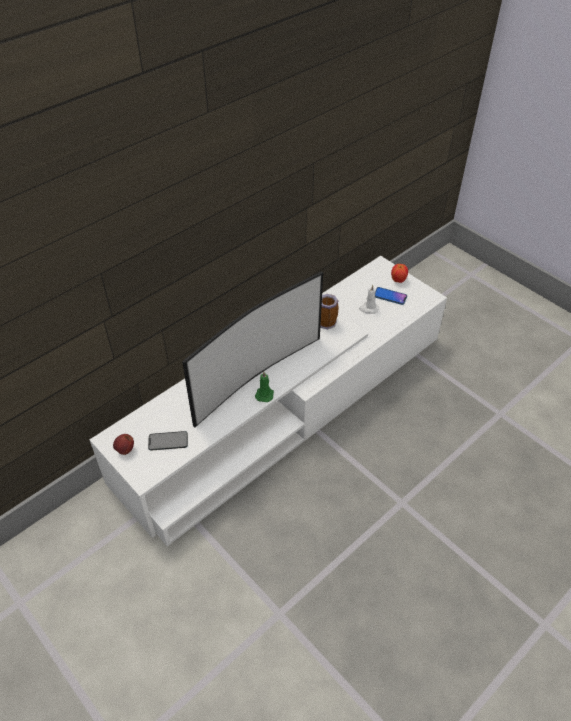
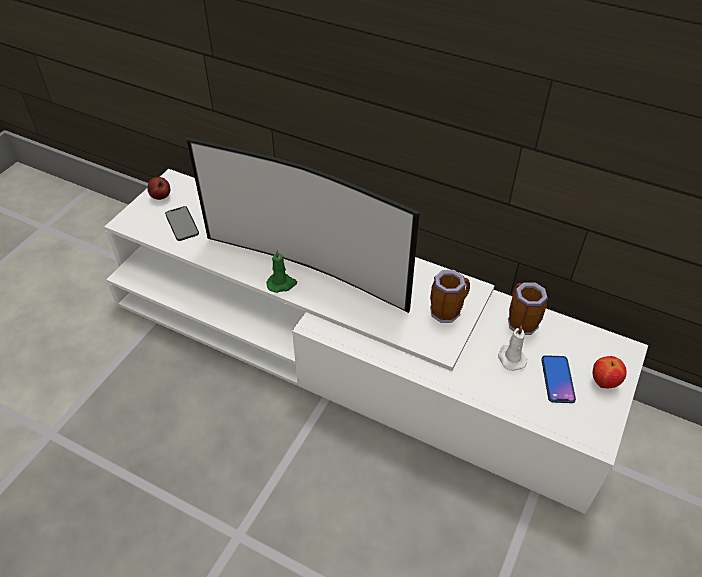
camera: 70 degrees right, 0 degrees up
none -> mug [508,282,548,335]

